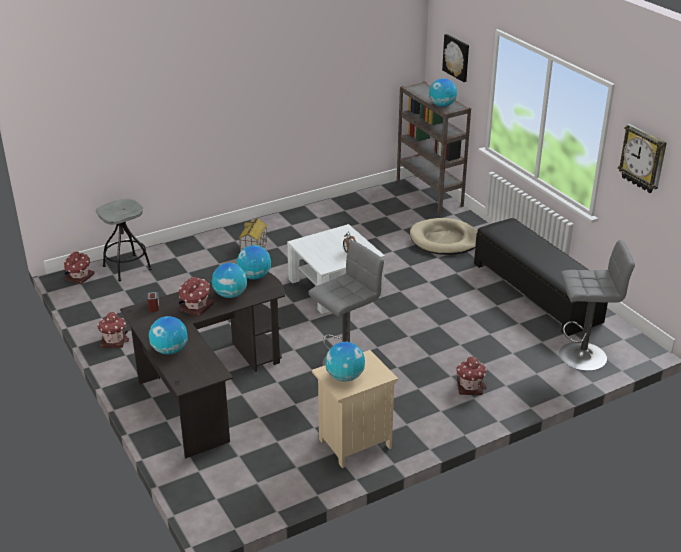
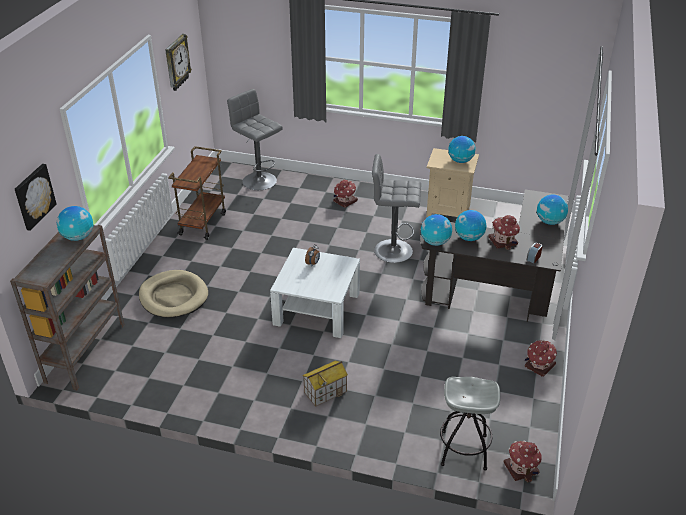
camera: 135 degrees left, 5 degrees up
black bench [474,218,608,336] -> brown cart [168,146,226,240]

